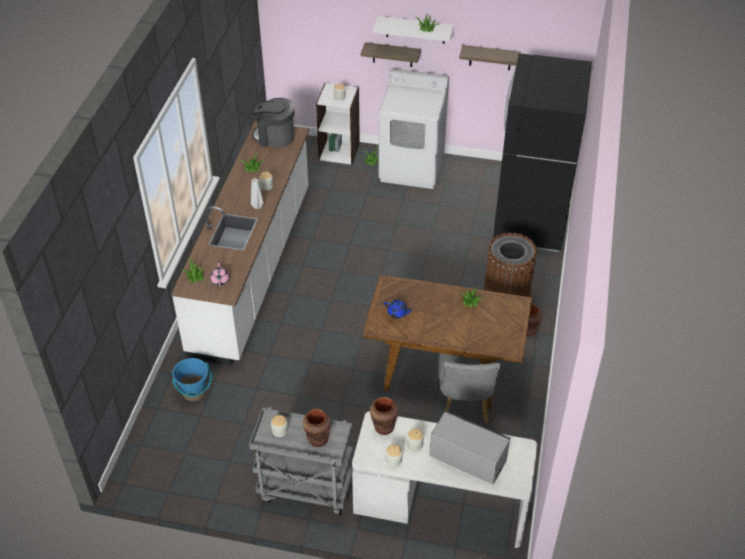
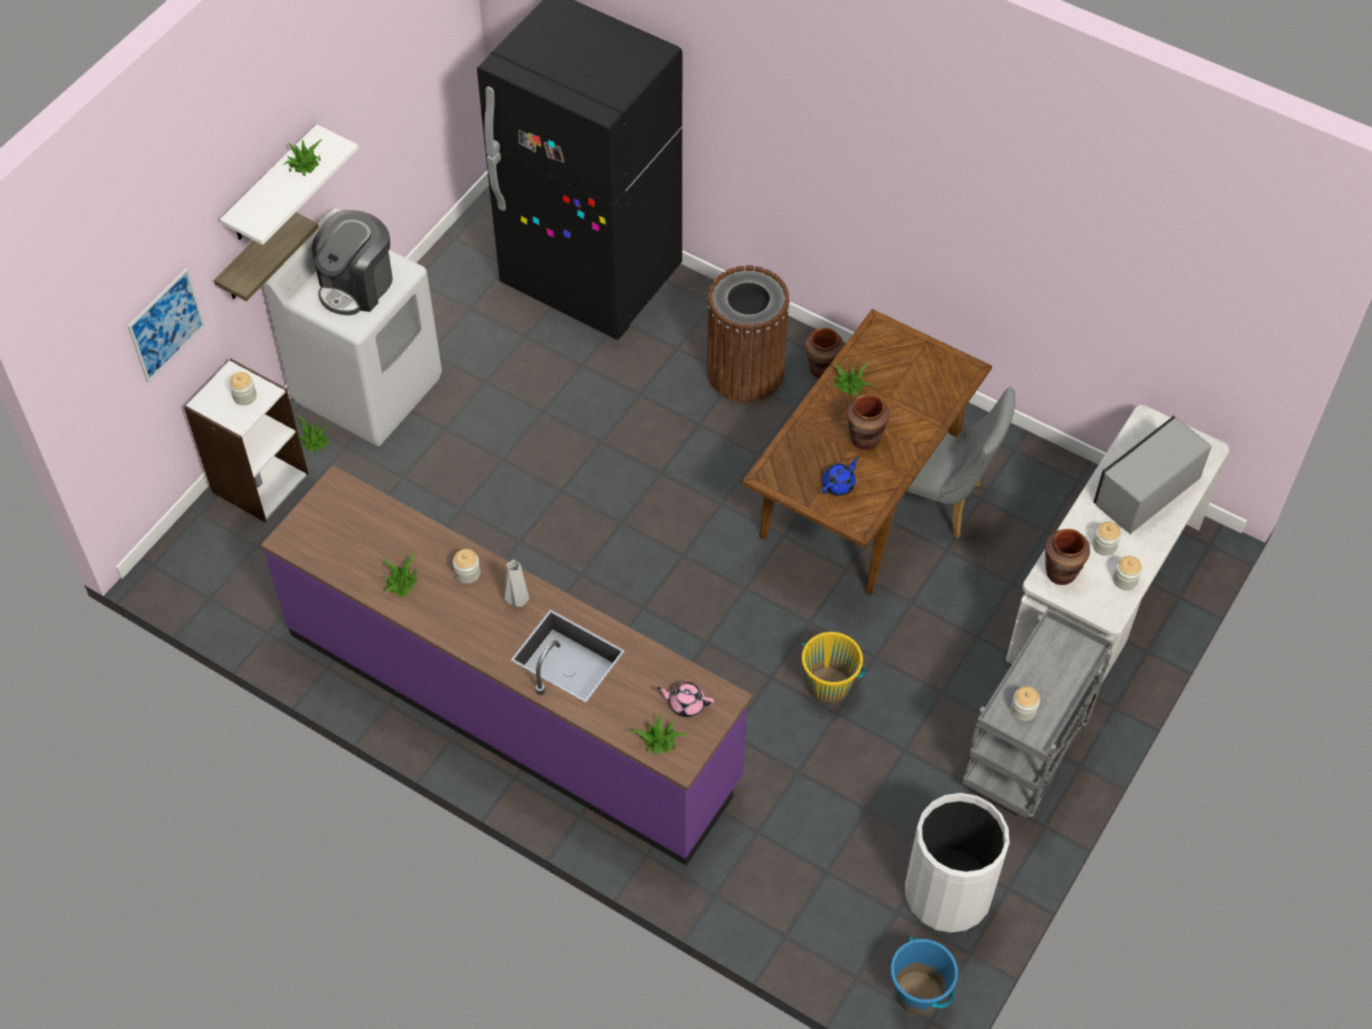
camera: 70 degrees left, 10 degrees up
white counter [171,121,309,366] -> purple counter [261,465,753,865]
blue bucket [172,358,212,401] -> blue bucket moved to [890,937,958,1015]
coffee machine [252,98,294,148] -> coffee machine moved to [312,210,393,315]
brown vase [303,409,331,447] -> brown vase moved to [847,394,889,450]
shelf [459,45,521,70] -> none
none -> picture [128,268,205,383]
none -> yellow bucket [802,632,866,704]
none -> white trash can [905,793,1009,933]

